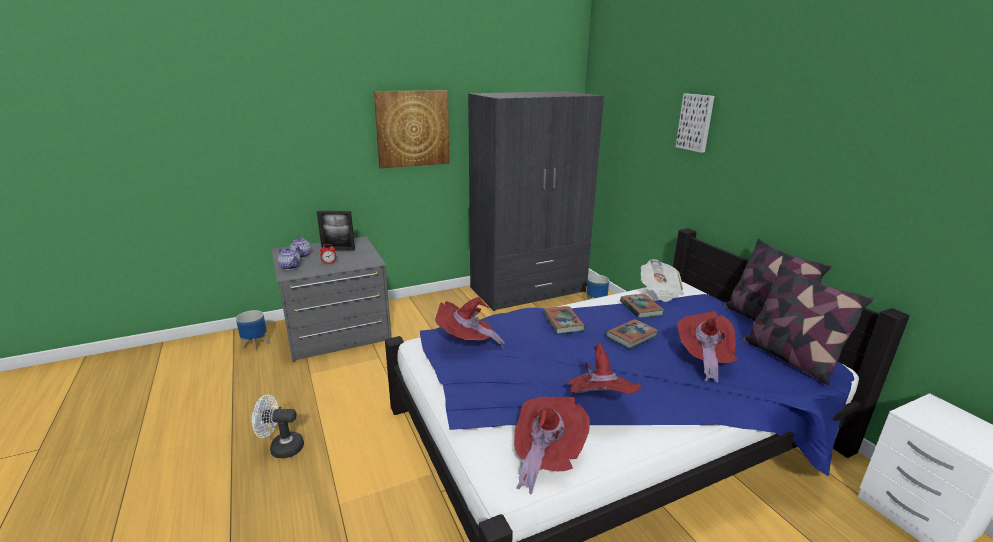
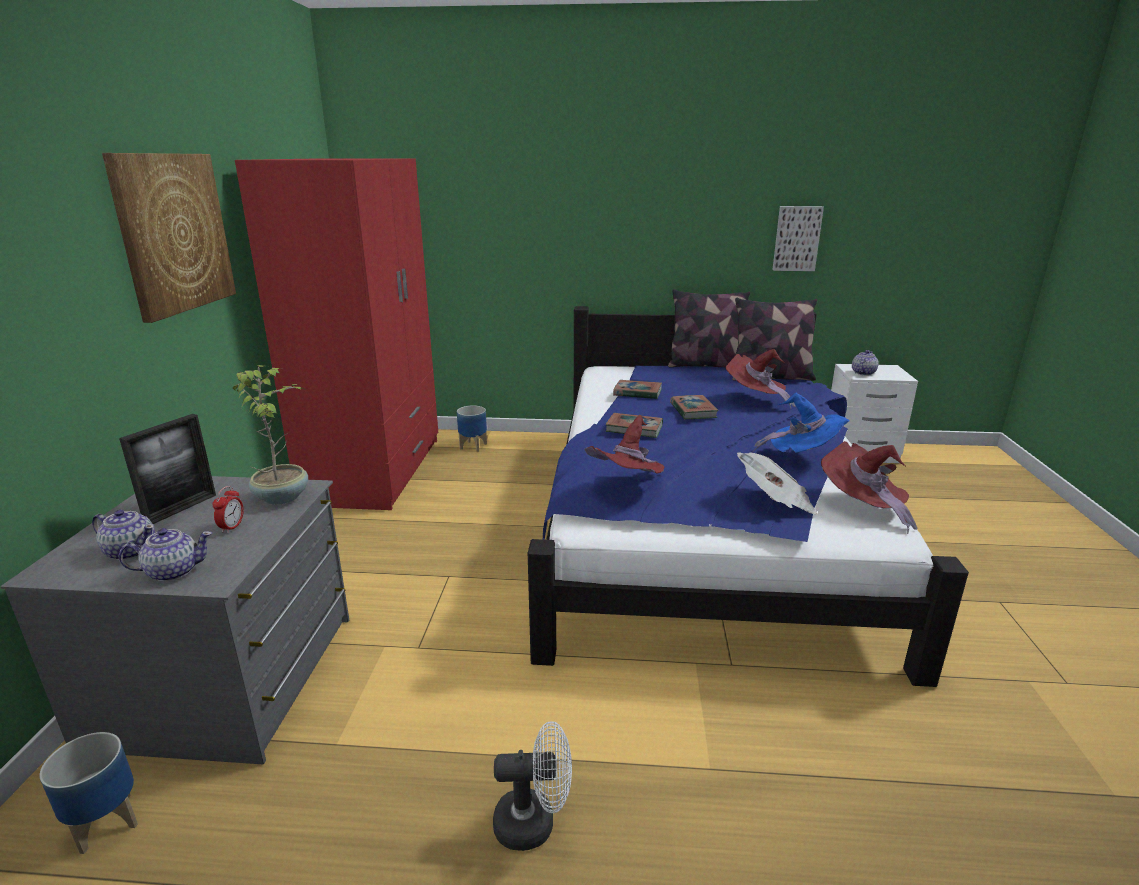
camera: 60 degrees left, 0 degrees up
white fan [252,395,304,458] -> white fan turned 120 degrees counterclockwise [493,721,572,851]
grey wardrobe [468,91,604,311] -> red wardrobe [235,158,438,510]
red hat [567,343,641,394] -> blue hat [753,393,849,453]
newspaper [641,259,684,302] -> newspaper moved to [737,452,818,514]
picture [676,93,715,153] -> picture moved to [772,206,824,271]
none -> potted plant [233,365,308,505]
none -> teapot [852,350,879,376]

